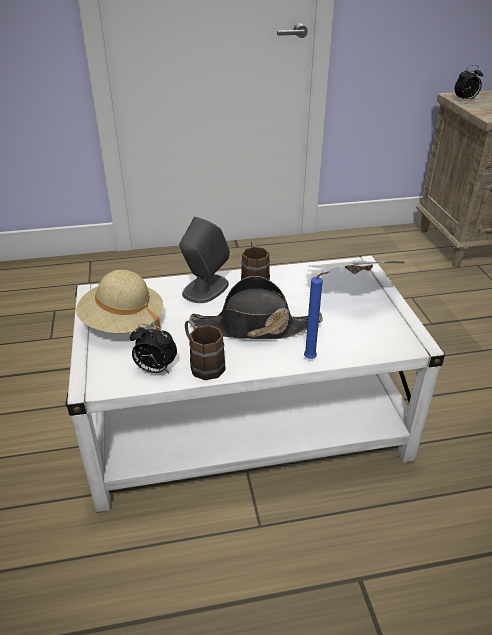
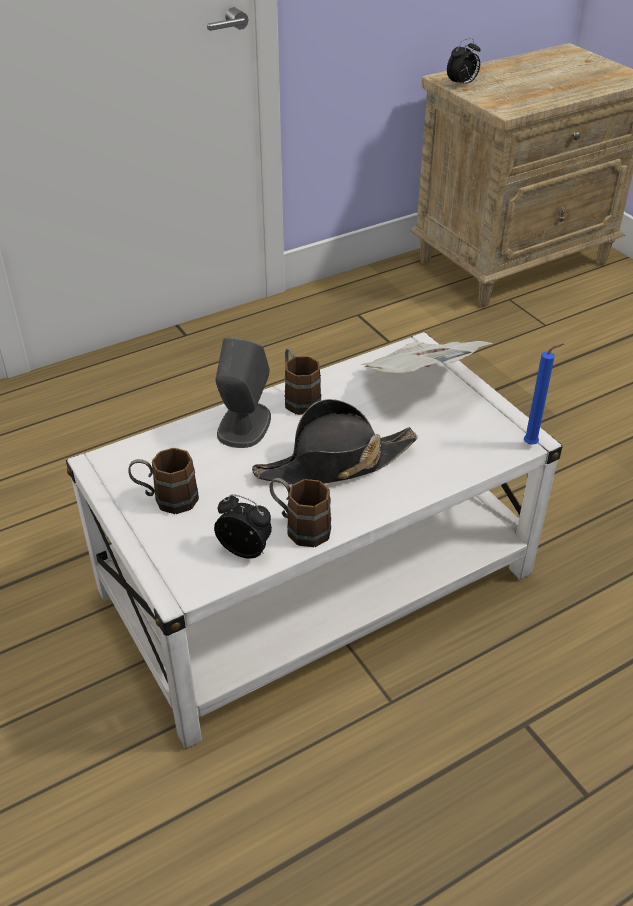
camera: 20 degrees left, 5 degrees up
beige hat [76,270,163,333] -> brown mug [128,448,199,514]
alarm clock [130,324,177,373] -> alarm clock turned 150 degrees counterclockwise [214,494,272,559]
blue candle [304,271,330,359] -> blue candle moved to [524,343,564,445]

